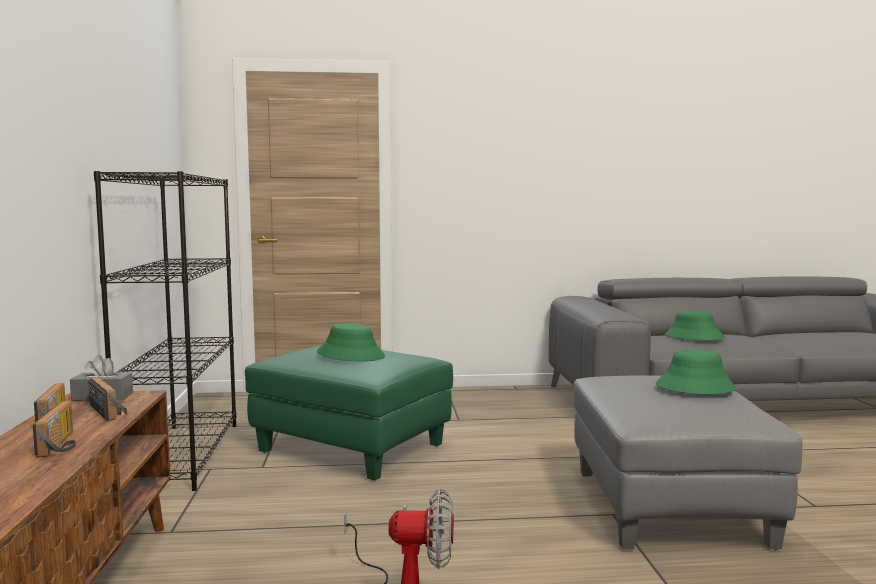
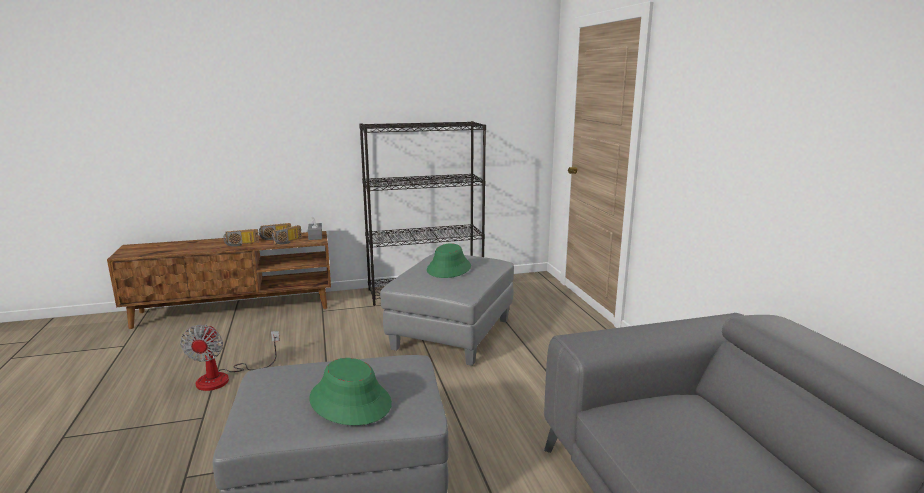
camera: 80 degrees right, 10 degrees up
green ottoman [245,346,453,481] -> grey ottoman [380,254,514,366]
green hat [665,311,725,340] -> none

